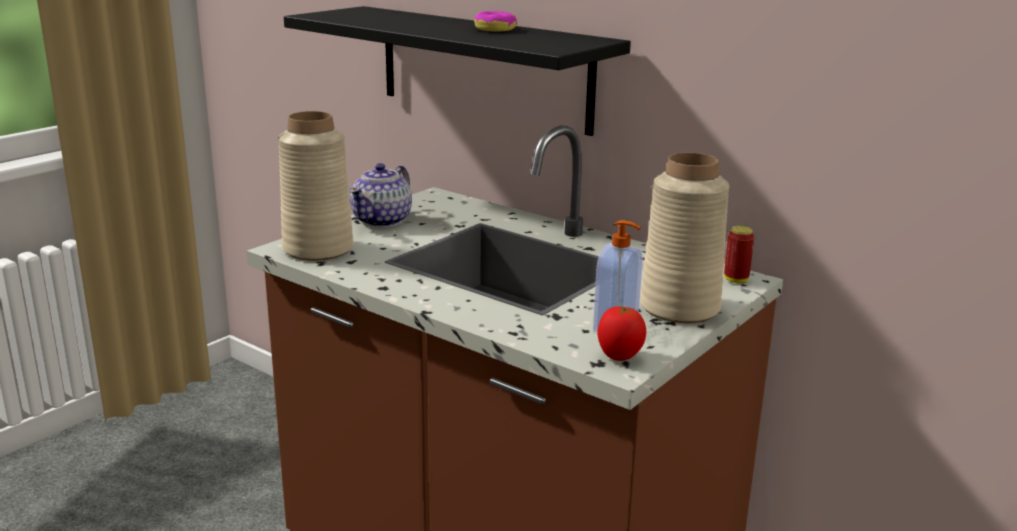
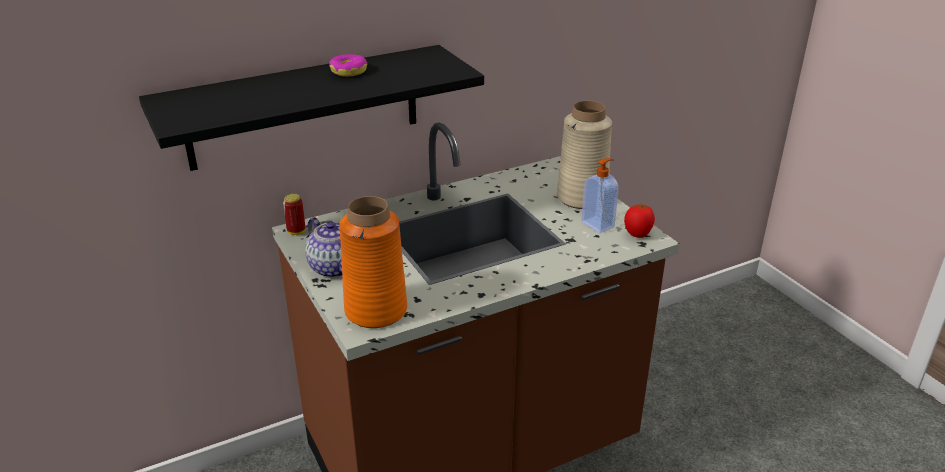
camera: 65 degrees left, 10 degrees up
beige vase [278,111,353,261] -> orange vase [339,196,407,328]
can [724,226,754,283] -> can moved to [283,194,305,235]

